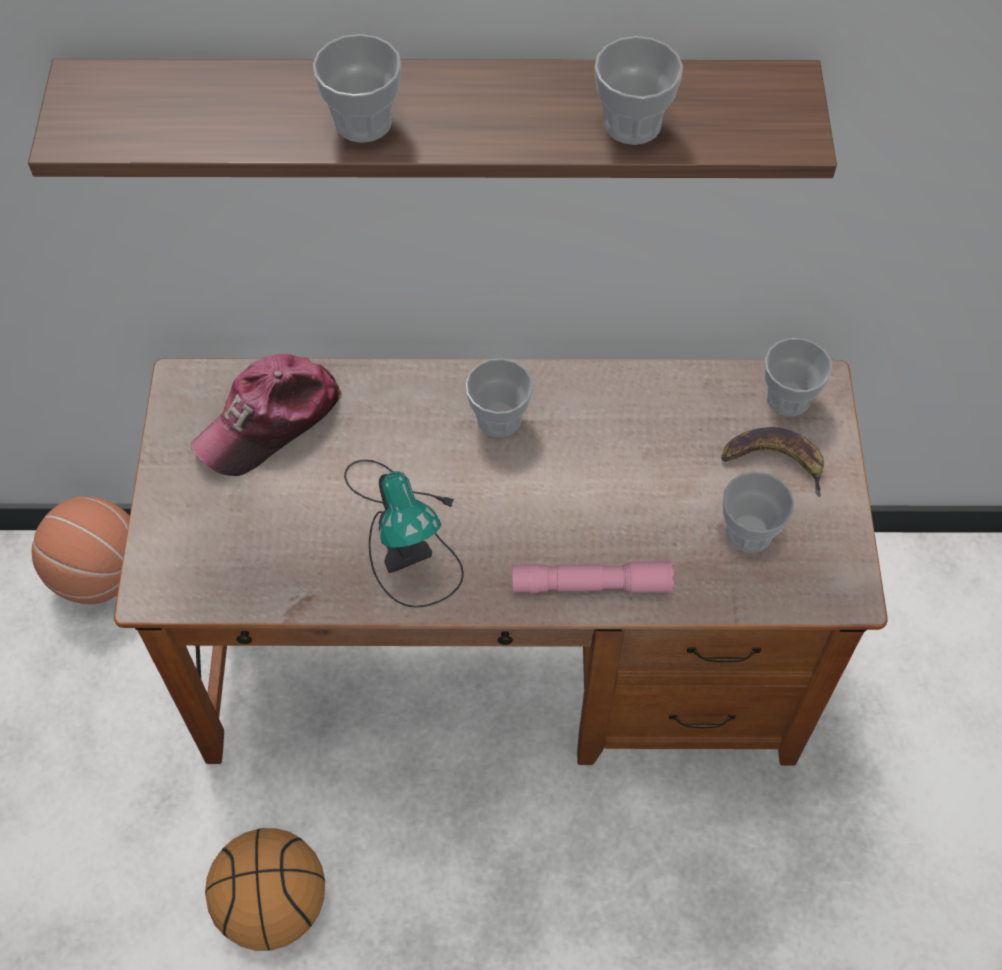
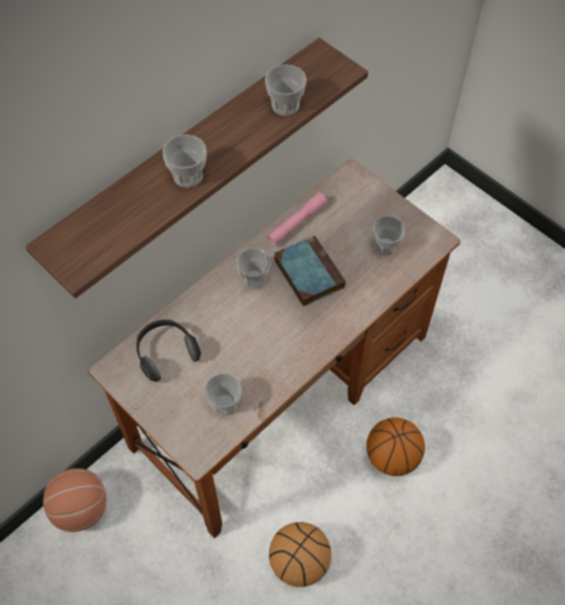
camera: 45 degrees left, 0 degrees up
cap [191,354,342,476] -> headphones [136,320,201,382]
table lamp [344,460,464,607] -> none
pink flashlight [512,560,674,593] -> pink flashlight moved to [267,192,328,246]
banana [721,427,824,497] -> none
cup [765,338,832,416] -> cup moved to [204,373,242,415]
none -> book [274,235,346,307]
none -> basketball [366,417,425,476]

